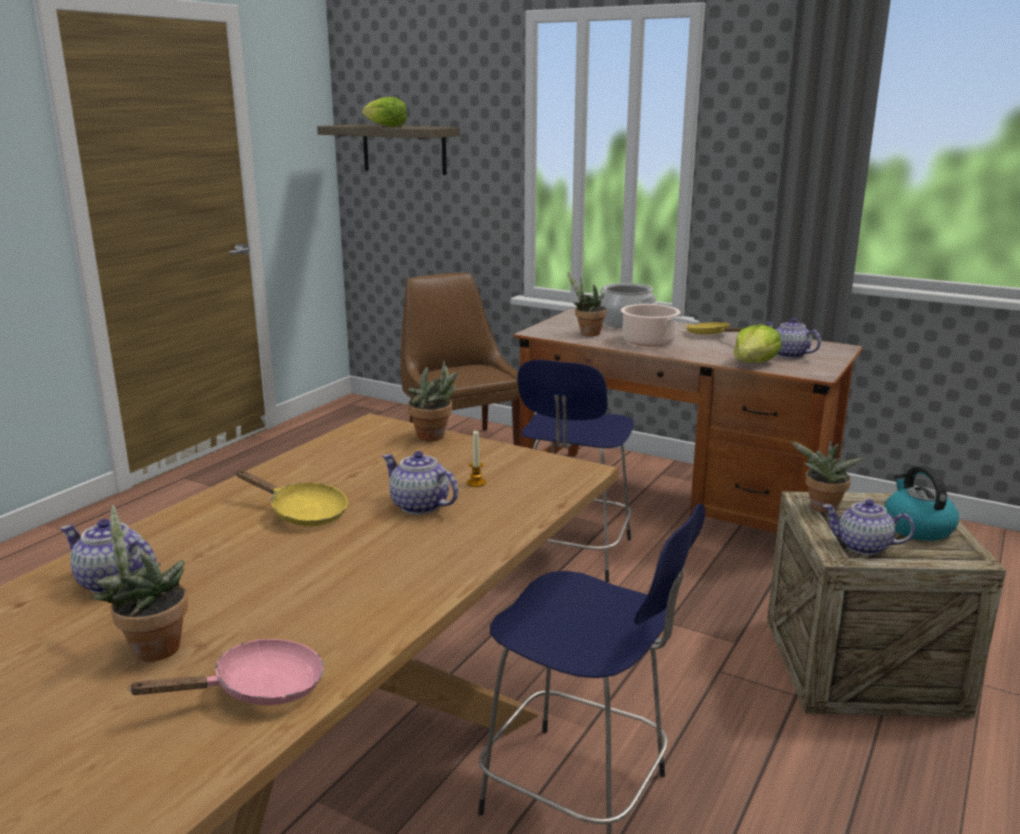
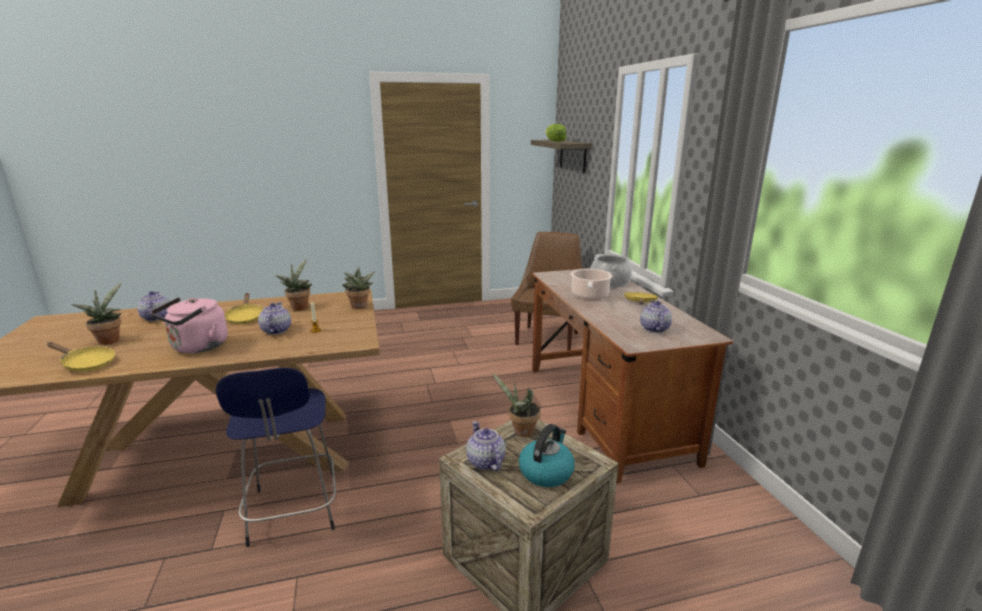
camera: 45 degrees right, 0 degrees up
pink frying pan [127,639,324,705] -> yellow frying pan [47,342,115,372]
blue stool [517,360,634,582] -> none
potted plant [568,272,607,336] -> potted plant moved to [275,259,312,310]
lettuce [734,324,782,363] -> none
none -> pink kettle [150,297,228,353]

